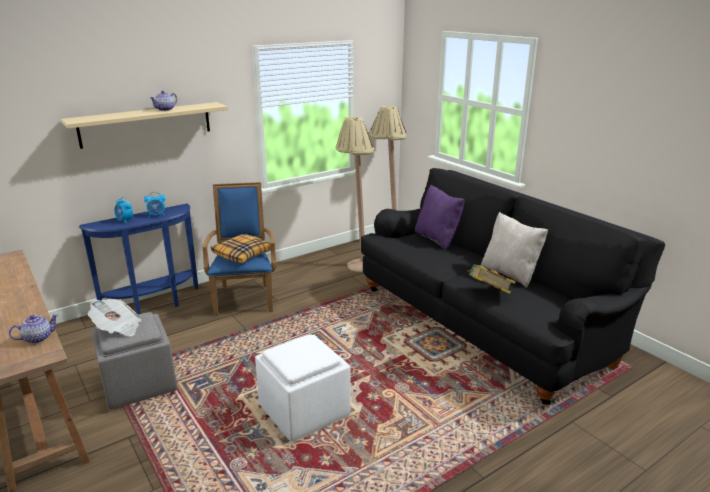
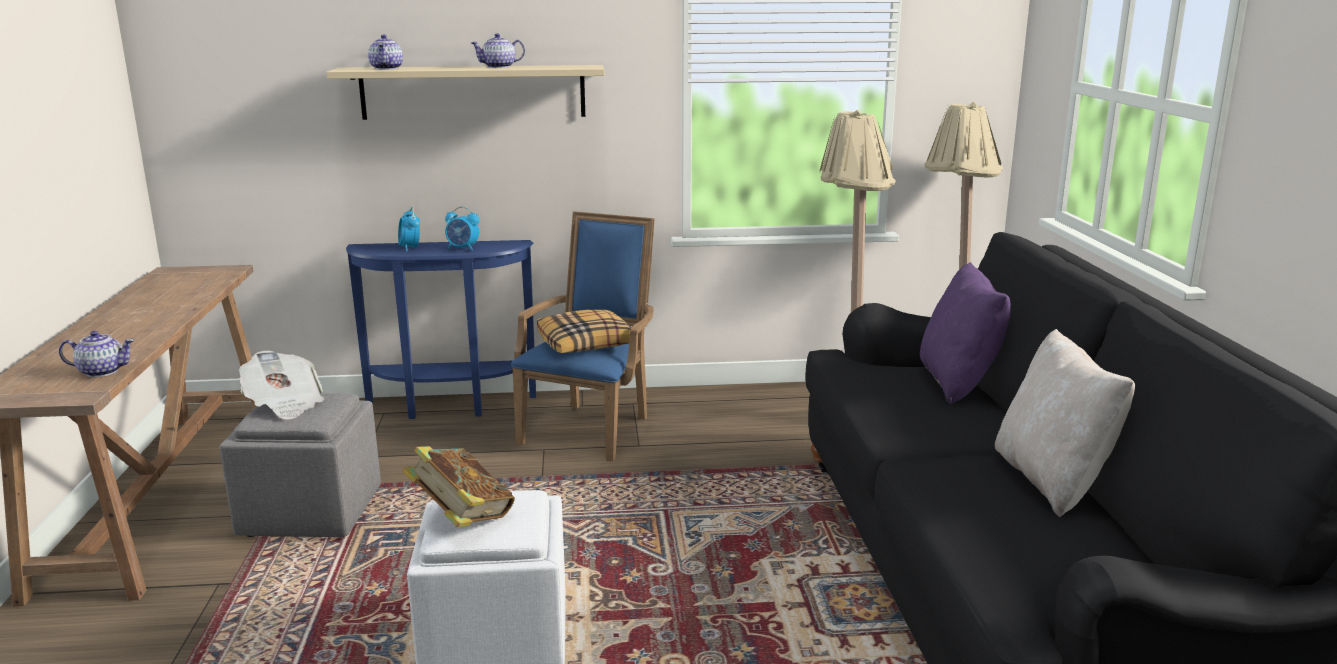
camera: 30 degrees right, 5 degrees down
book [468,264,515,294] -> book moved to [402,446,515,527]
none -> teapot [368,34,403,70]

